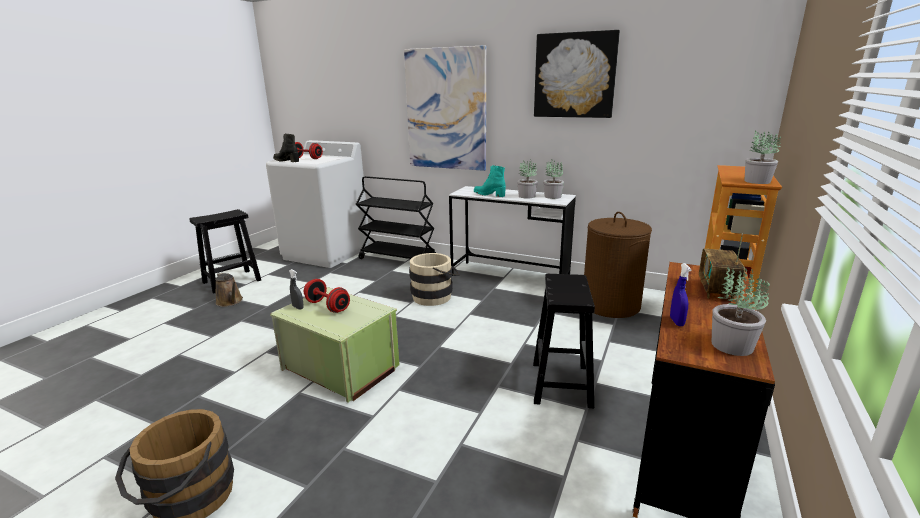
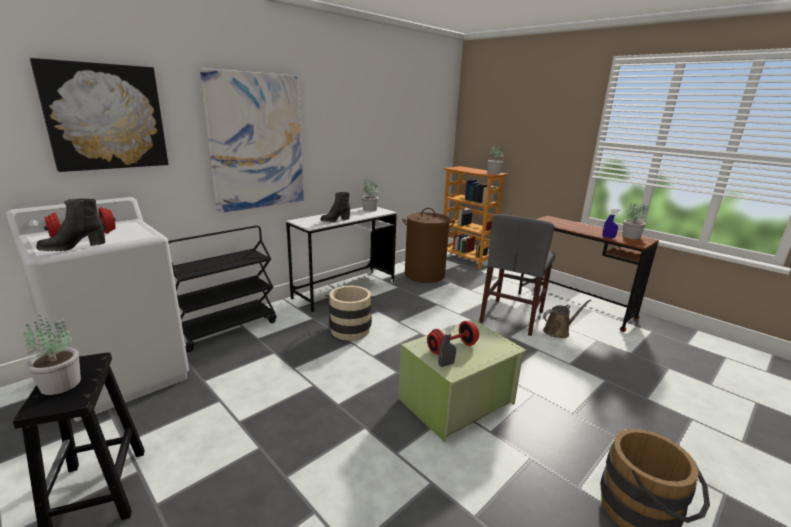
camera: 70 degrees left, 0 degrees up
brown watering can [215,272,243,307] -> brown watering can moved to [543,300,591,338]
turquoise boot [474,166,506,197] -> black boot [321,192,350,222]
potted plant [517,159,538,199] -> potted plant moved to [23,315,81,395]
black stool [533,274,595,408] -> grey chair [479,214,555,336]
picture [534,30,620,118] -> picture moved to [30,58,168,172]
radio [699,234,745,301] -> none

